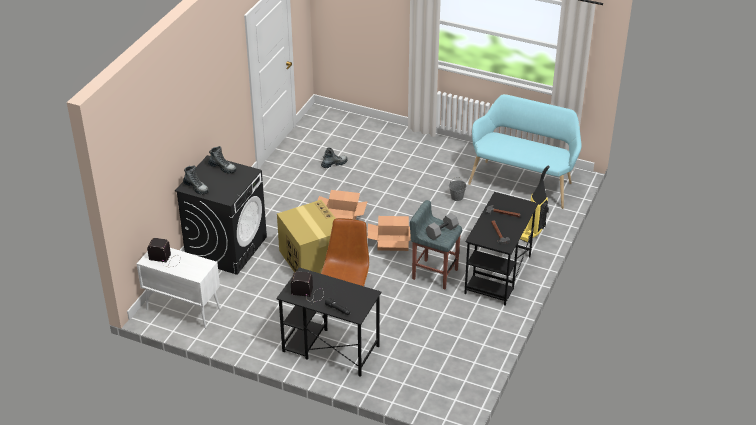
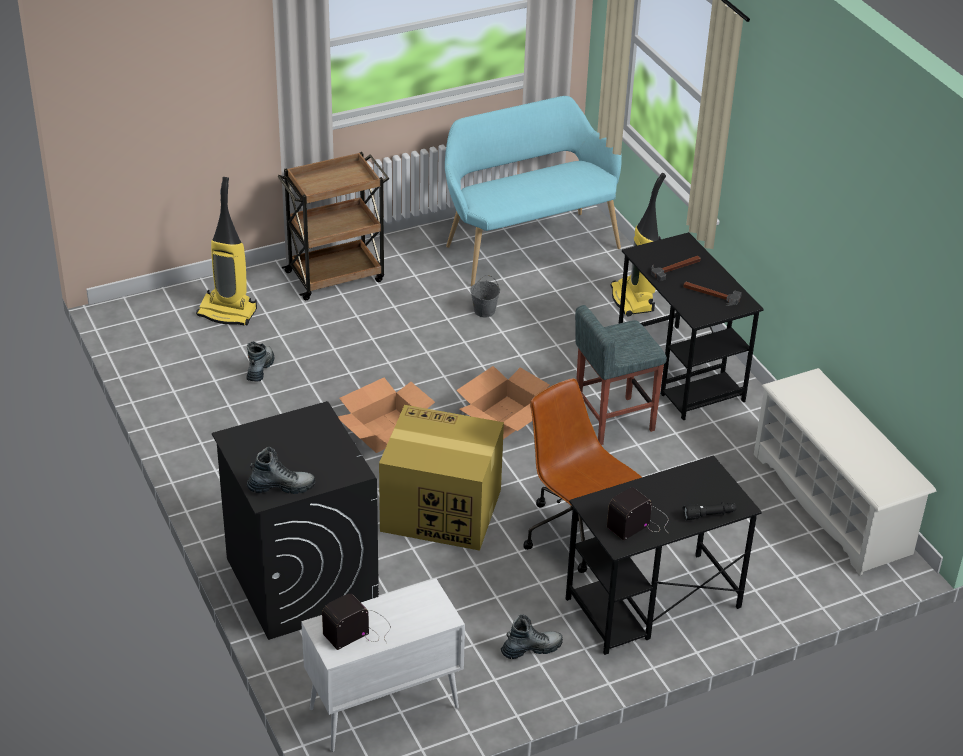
camera: 50 degrees left, 0 degrees up
boot [208,146,237,174] -> boot moved to [501,614,563,659]
grey dumbbell [426,213,459,240] -> none
none -> vacuum cleaner [196,177,257,325]
none -> brown cart [278,152,389,300]
none -> white shoe rack [754,368,936,575]

